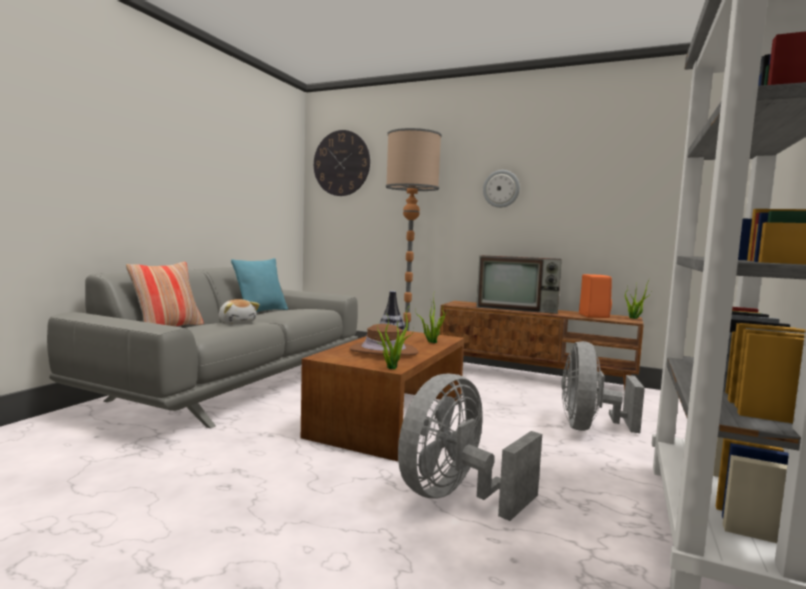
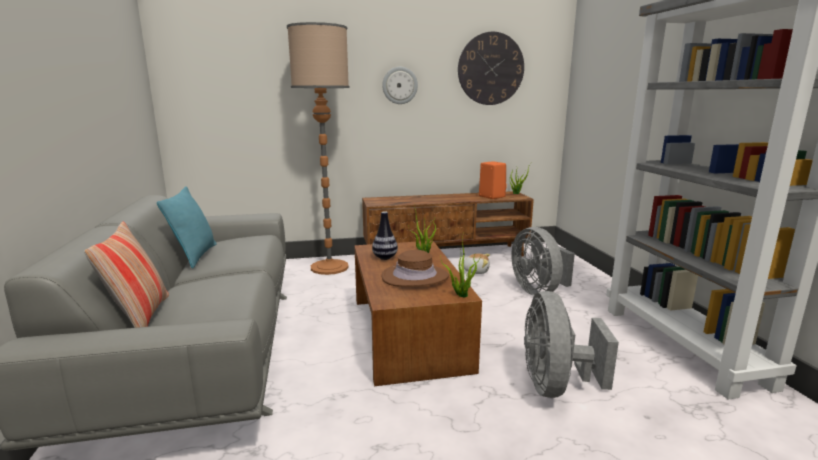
camera: 35 degrees left, 10 degrees up
plush toy [219,299,260,324] -> plush toy moved to [460,253,490,274]
wall clock [314,130,370,196] -> wall clock moved to [458,32,524,105]
television [476,255,562,314] -> none

